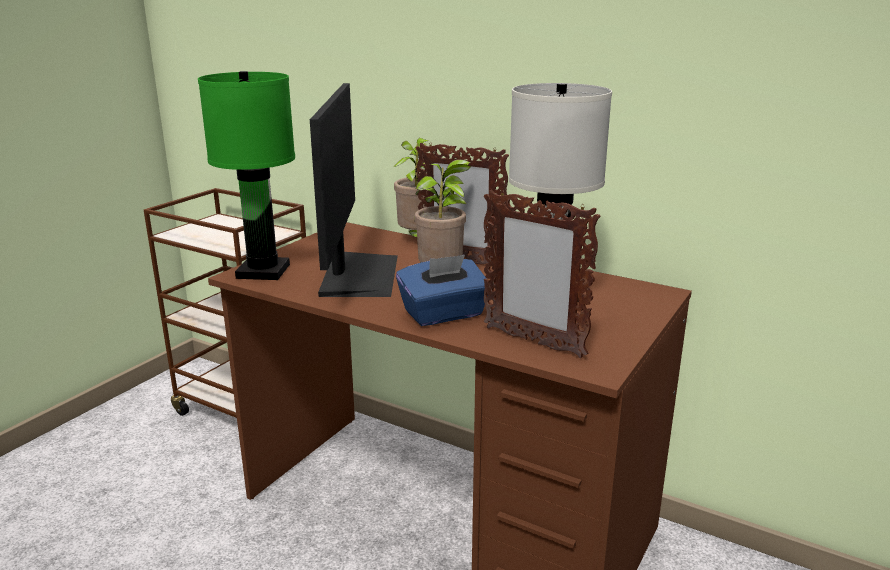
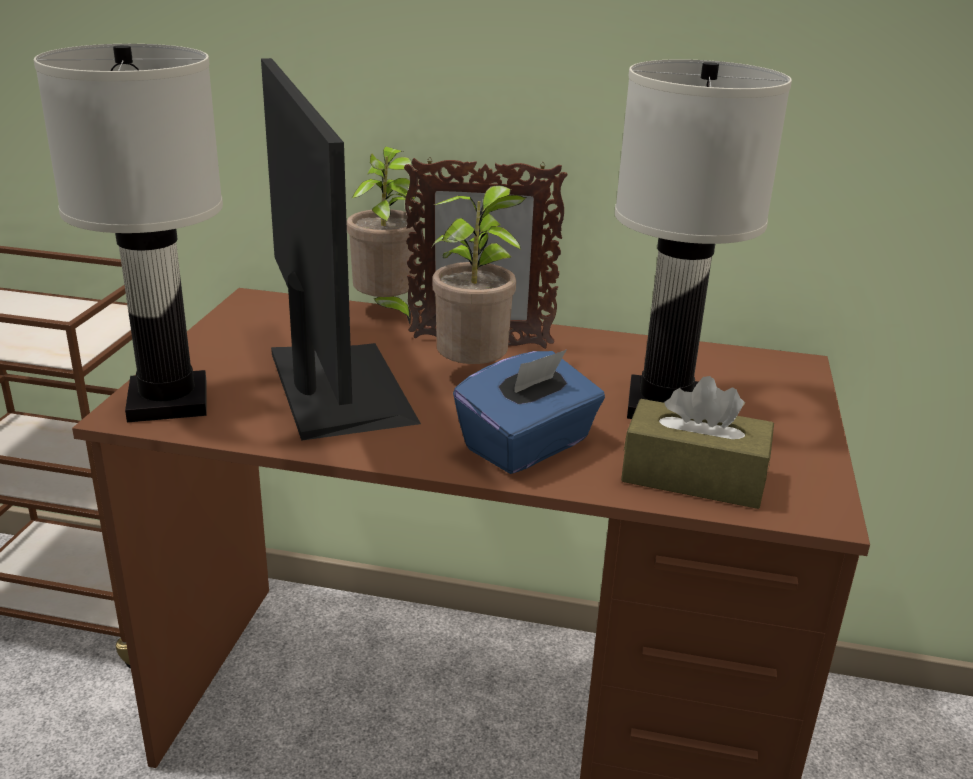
camera: 20 degrees left, 5 degrees up
green table lamp [198,71,295,280] -> white table lamp [34,44,223,422]
picture frame [484,190,601,358] -> brown tissue box [621,376,774,509]

